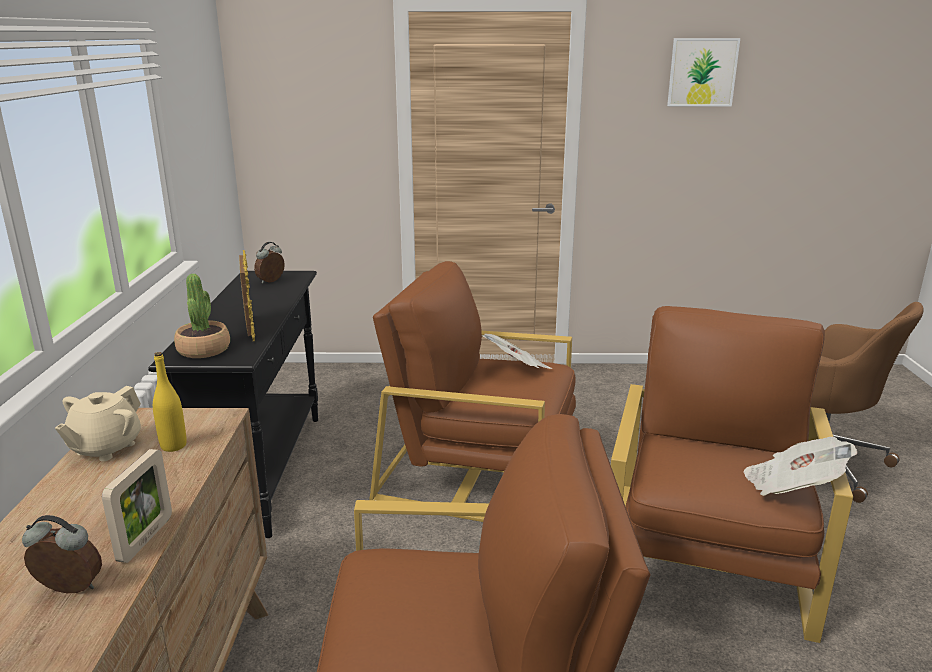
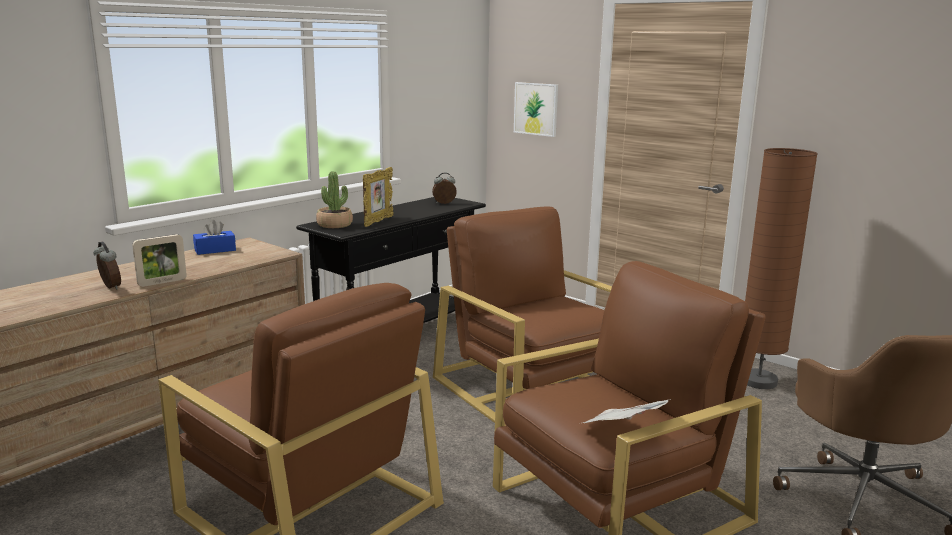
camera: 40 degrees right, 5 degrees down
beige teapot [55,386,141,461] -> blue tissue box [193,220,236,255]
yellow bottle [153,352,187,452] -> none
newspaper [481,334,552,369] -> none
picture [667,38,740,106] -> picture moved to [514,82,558,137]
none -> brown floor lamp [745,148,818,389]

